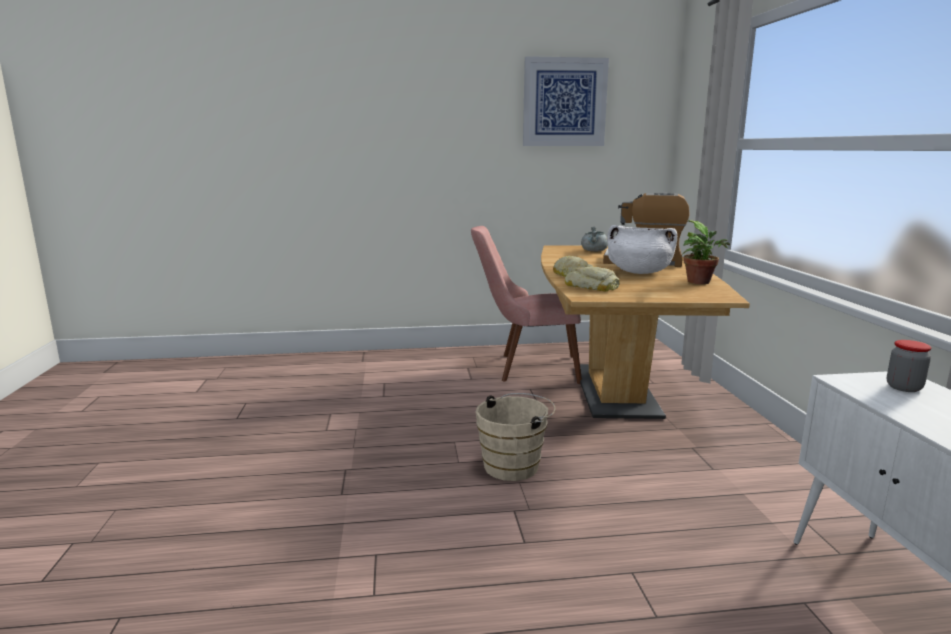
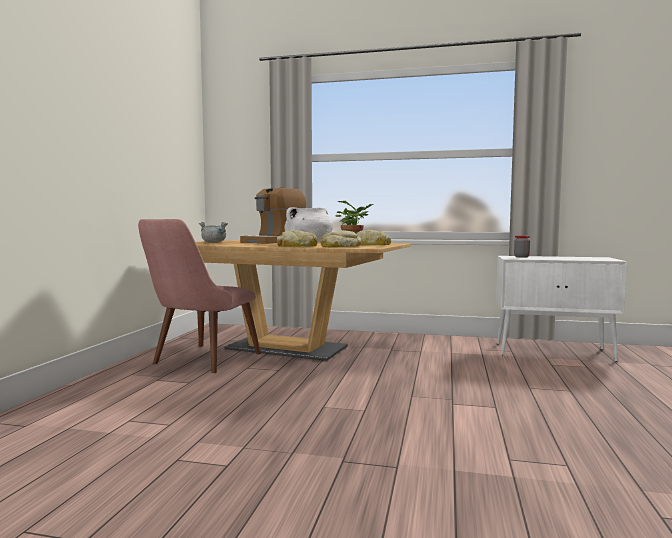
camera: 70 degrees left, 10 degrees down
beige bucket [475,393,555,481] -> none
picture [523,56,609,146] -> none
none -> bread [356,230,391,245]

